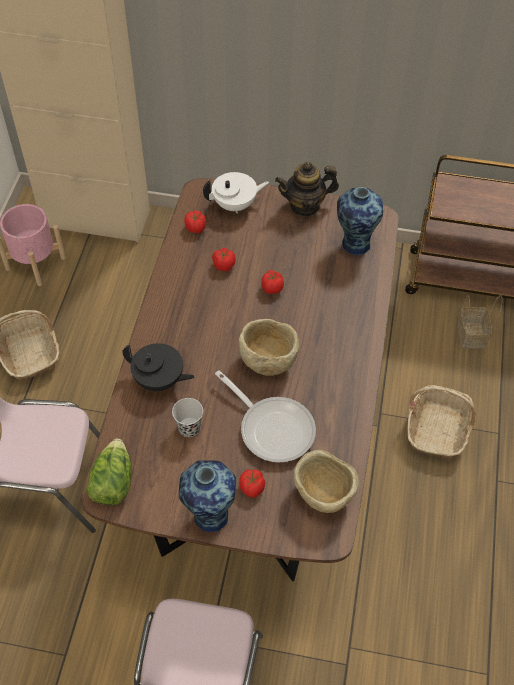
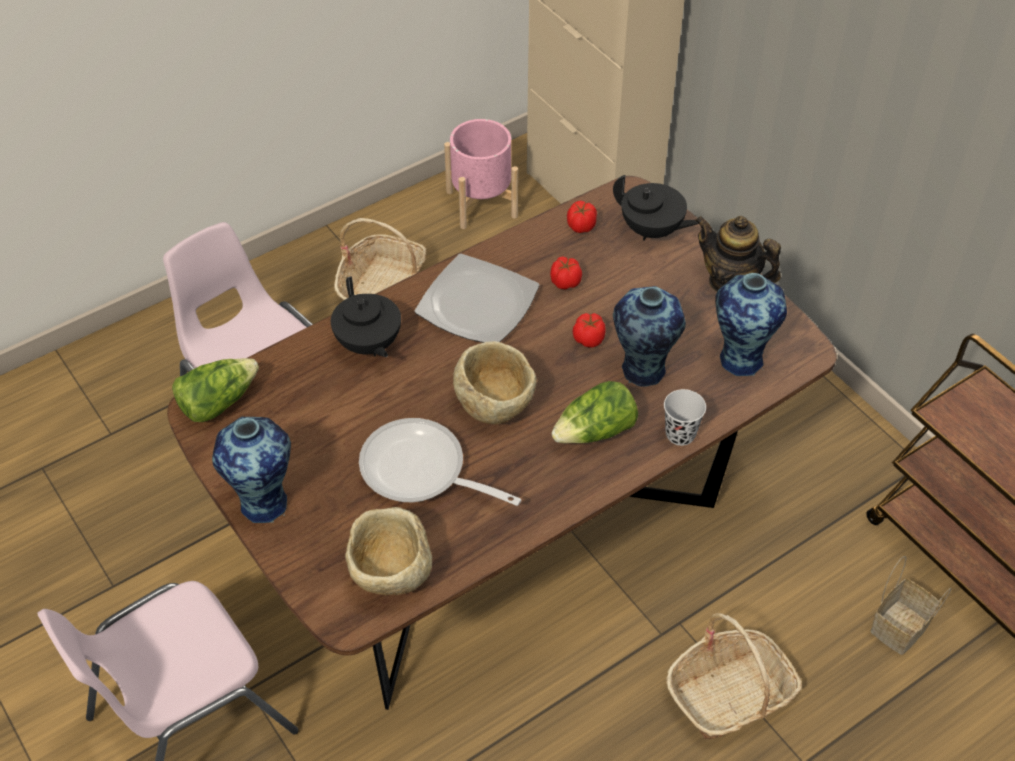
camera: 45 degrees right, 5 degrees down
black cup [172,398,203,437] -> black cup moved to [664,389,706,446]
white teapot [203,172,269,214] -> black teapot [613,175,699,240]
frying pan [215,370,316,462] -> frying pan turned 120 degrees clockwise [359,418,521,506]
tomato [239,469,265,498] -> none
none -> plate [414,254,540,343]
none -> lettuce [551,381,638,443]
none -> vase [613,286,686,387]

